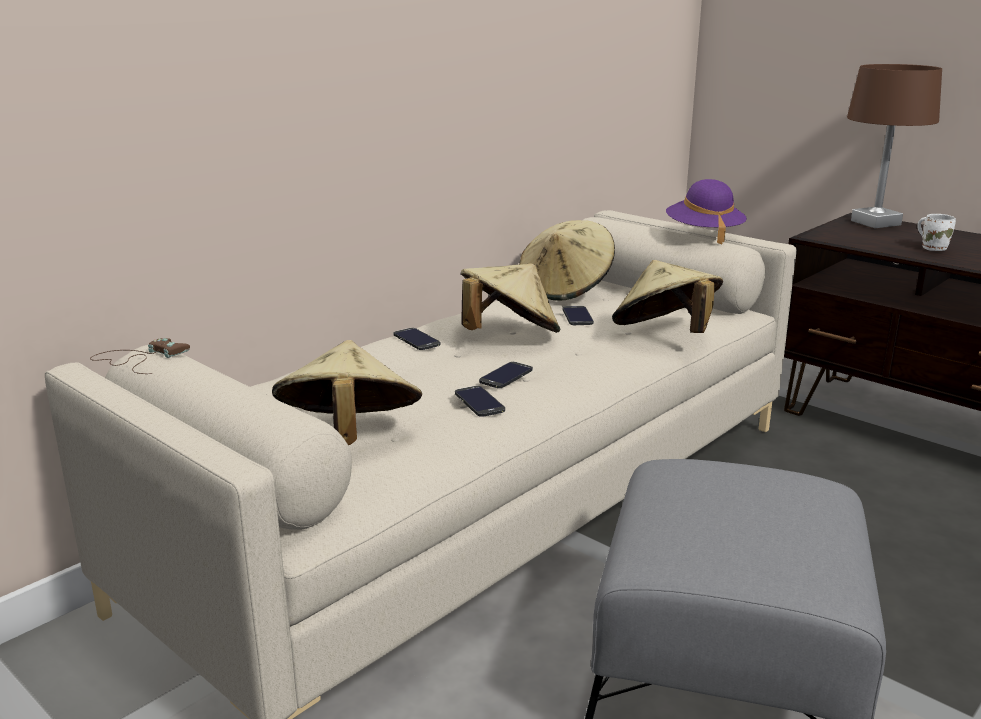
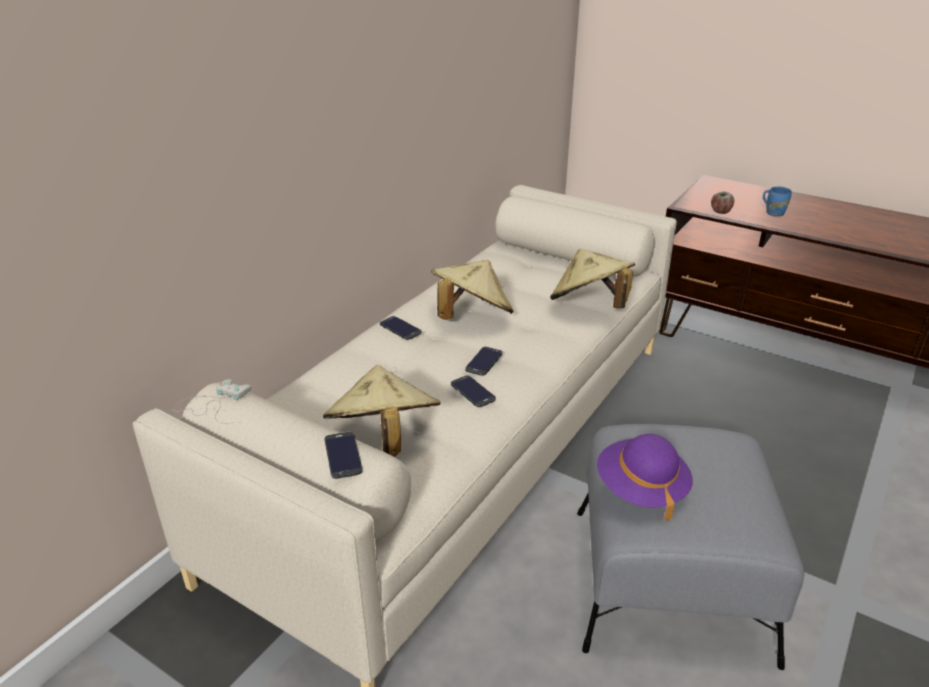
camera: 10 degrees left, 10 degrees up
brown game controller [90,338,190,374] -> white game controller [173,379,251,424]
beige hat [519,220,615,301] -> none
phone [562,306,594,325] -> phone moved to [325,432,362,479]
purple hat [666,179,747,244] -> purple hat moved to [597,434,693,521]
brown table lamp [847,64,942,228] -> none
white mug [917,214,956,251] -> blue mug [763,187,792,216]
none -> apple [711,192,734,214]

